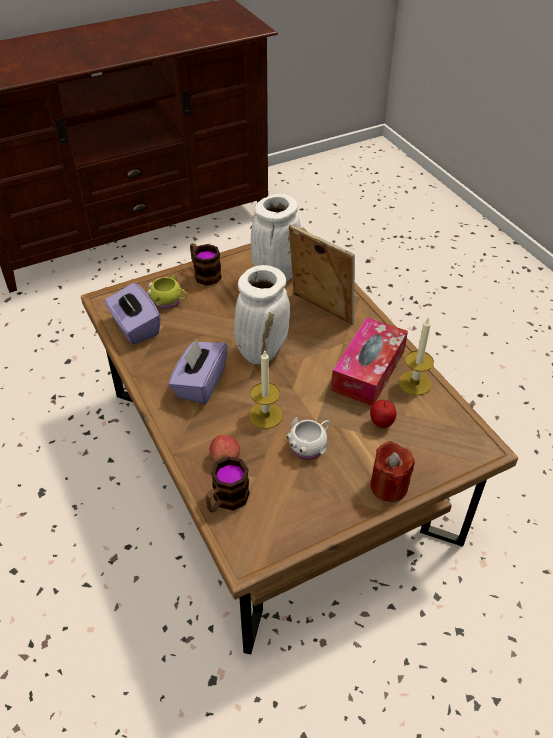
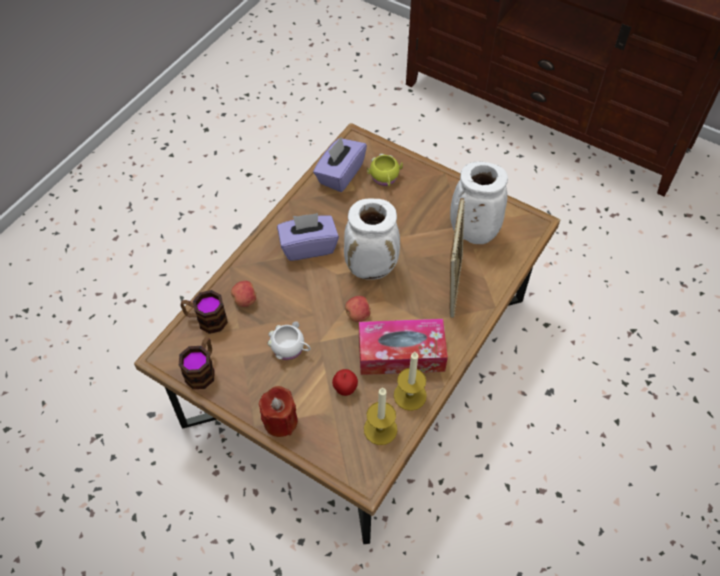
camera: 60 degrees right, 10 degrees up
mug [190,243,222,286] -> mug moved to [179,337,215,389]
candle [249,351,283,429] -> candle moved to [364,388,397,445]
none -> apple [345,296,371,322]

